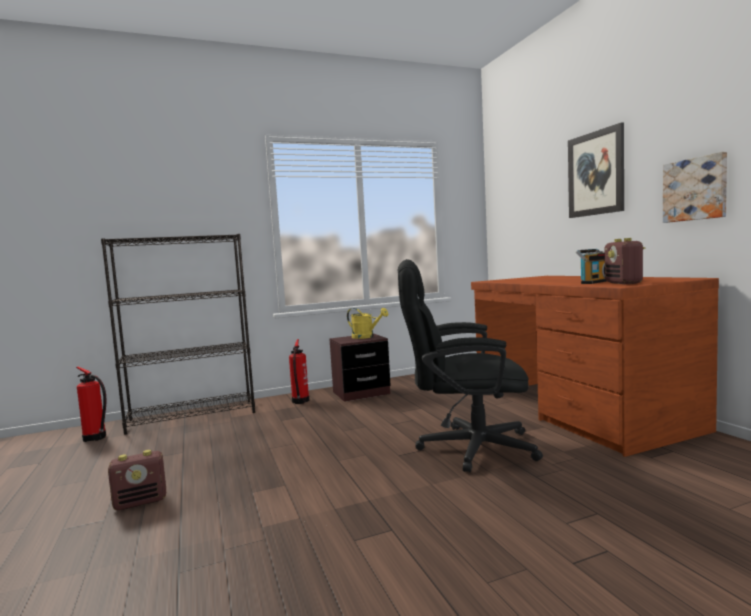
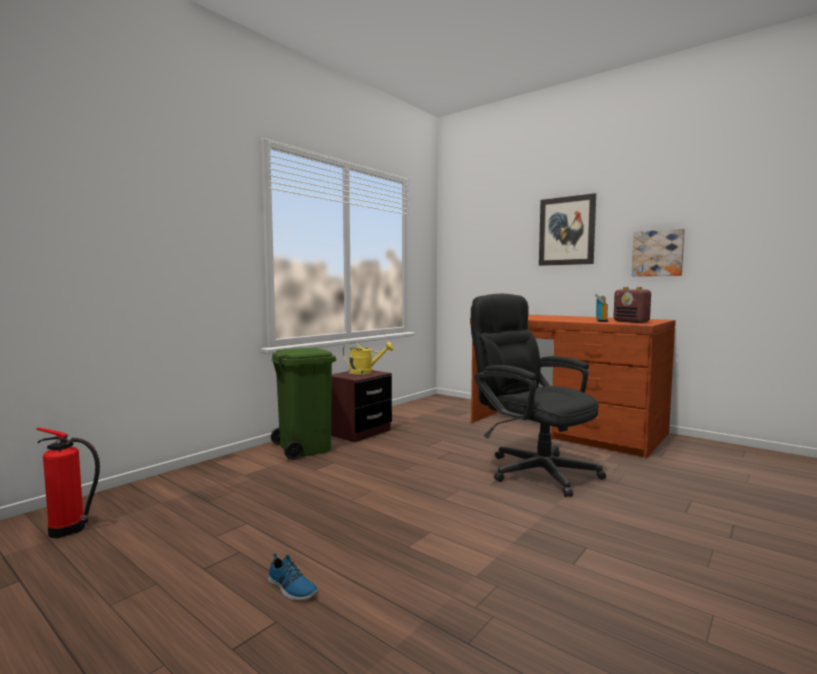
camera: 30 degrees left, 0 degrees up
black bookcase [101,234,255,435] -> none
radio [108,450,166,510] -> shoe [268,553,318,600]
fire extinguisher [289,339,309,404] -> green trash can [271,348,336,460]
black office chair [397,259,543,472] -> black office chair turned 75 degrees clockwise [471,294,606,497]

